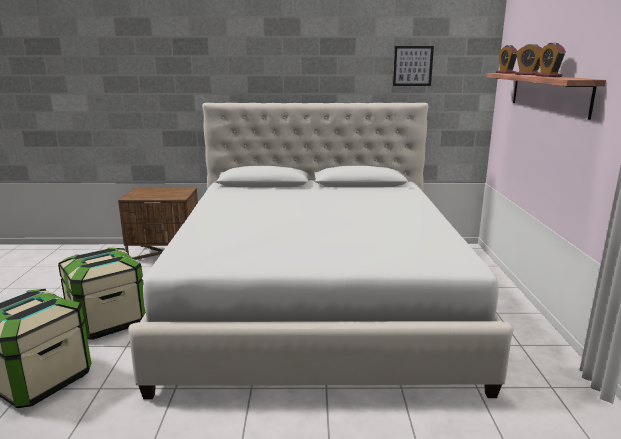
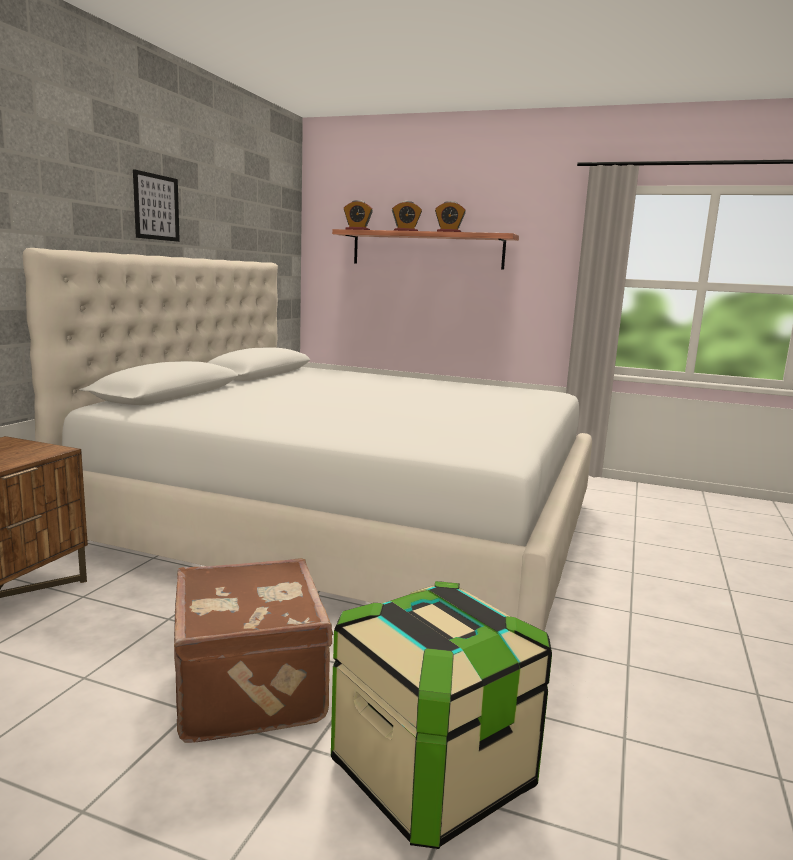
camera: 70 degrees left, 5 degrees down
storage box [58,248,145,340] -> brown suitcase [174,558,334,743]
picture [393,46,434,86] -> picture moved to [133,169,180,242]

